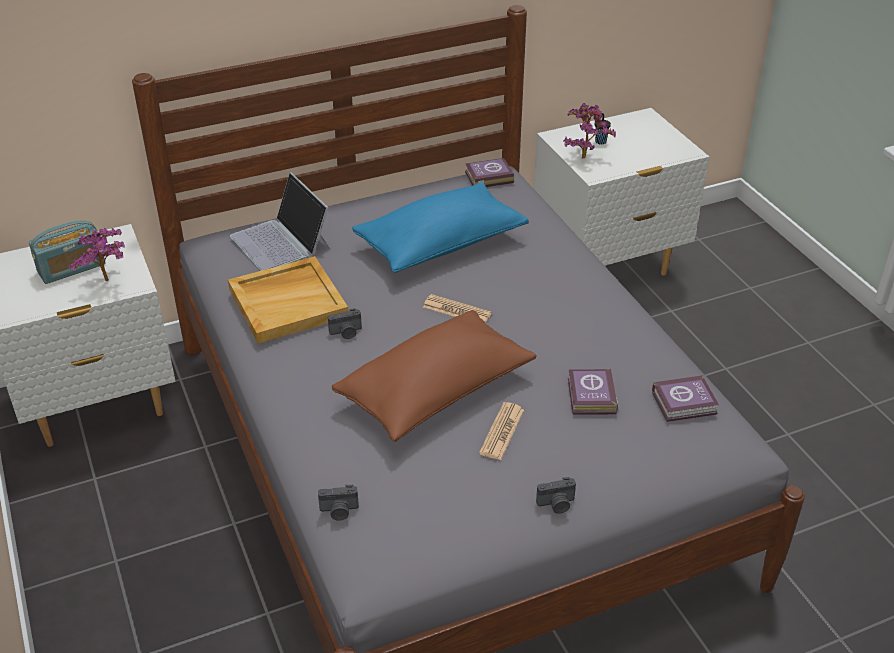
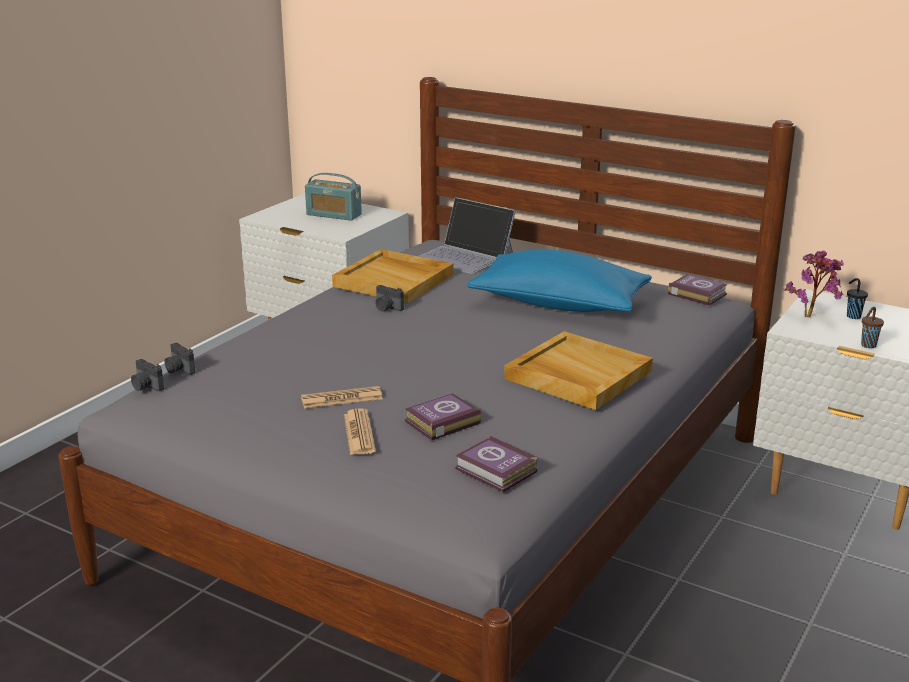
camera: 55 degrees right, 15 degrees down
potted plant [68,228,125,281] -> none
laptop [230,172,330,271] -> laptop turned 75 degrees counterclockwise [419,197,516,274]
brown pillow [332,310,537,442] -> none
newspaper [423,294,492,323] -> newspaper moved to [344,408,376,455]
camera [536,477,576,514] -> camera moved to [131,359,164,391]
none -> beige tray [504,331,653,410]
none -> brown cup [861,307,884,348]

